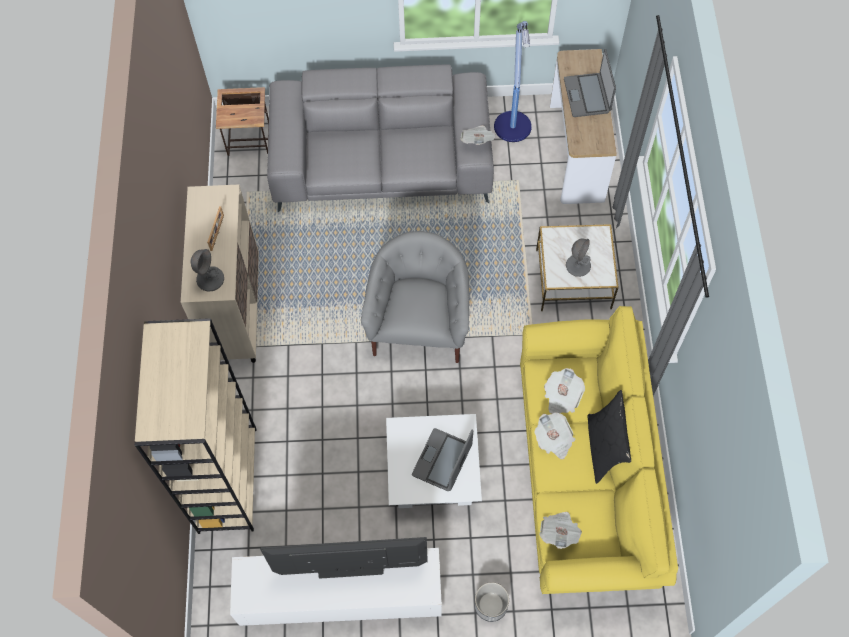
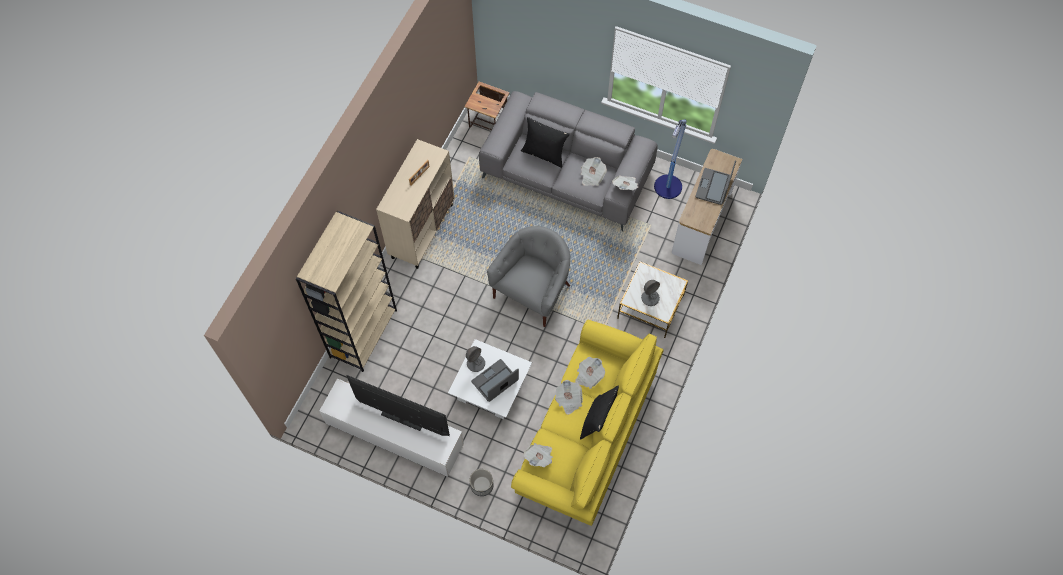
camera: 25 degrees right, 0 degrees up
grey table lamp [191,249,224,292] -> grey table lamp moved to [466,346,485,372]
none -> black pillow [521,117,570,168]
none -> newspaper [581,157,607,186]

